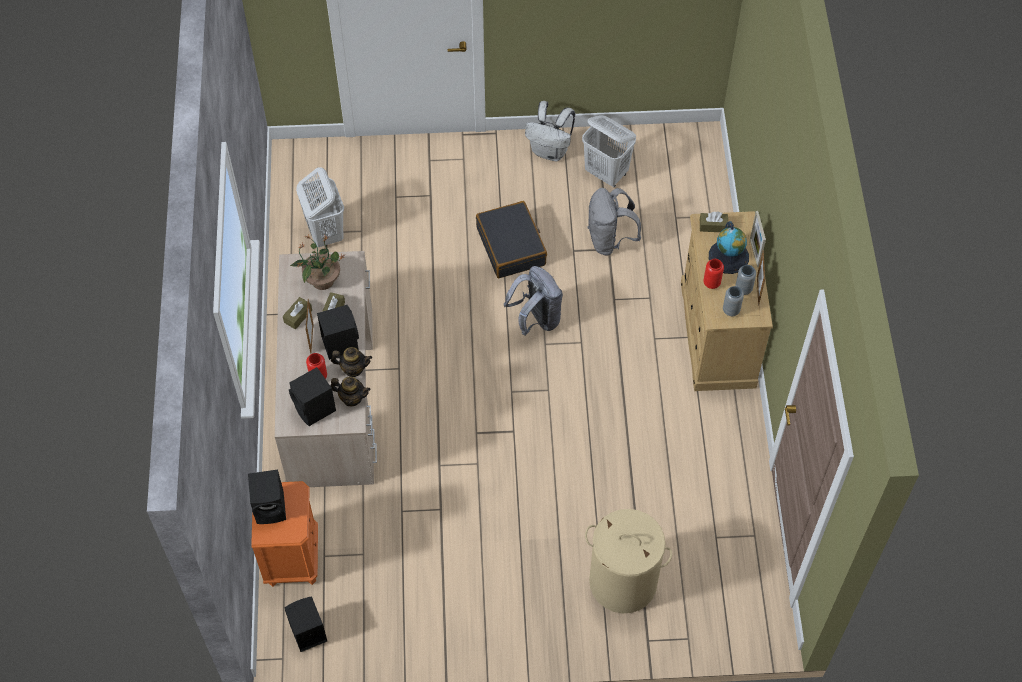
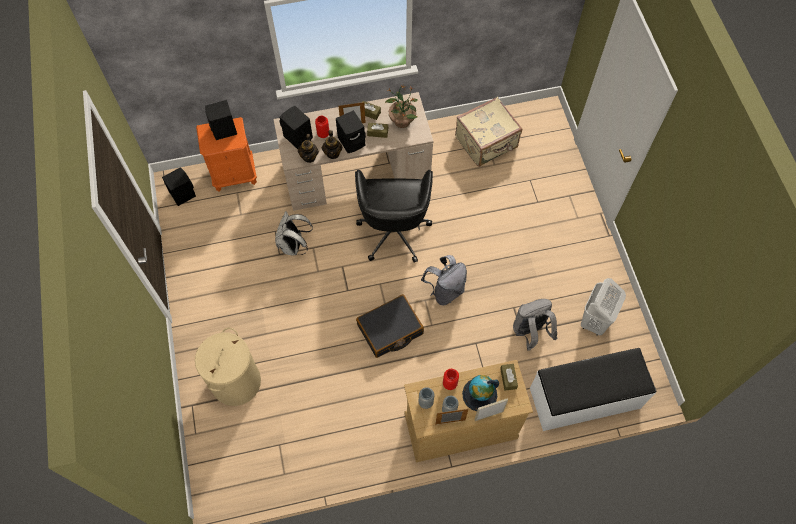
camera: 80 degrees right, 5 degrees up
white laundry basket [296,167,344,247] -> beige suitcase [455,97,522,167]
black suitcase [476,201,547,278] -> black suitcase moved to [356,295,424,358]
white backpack [525,101,575,161] -> white backpack moved to [275,211,313,256]
none -> black office chair [355,170,433,263]
none -> white bench [530,348,656,431]

